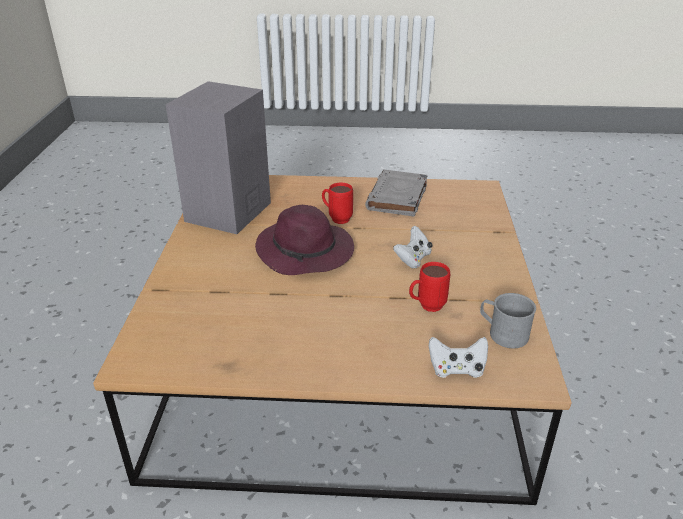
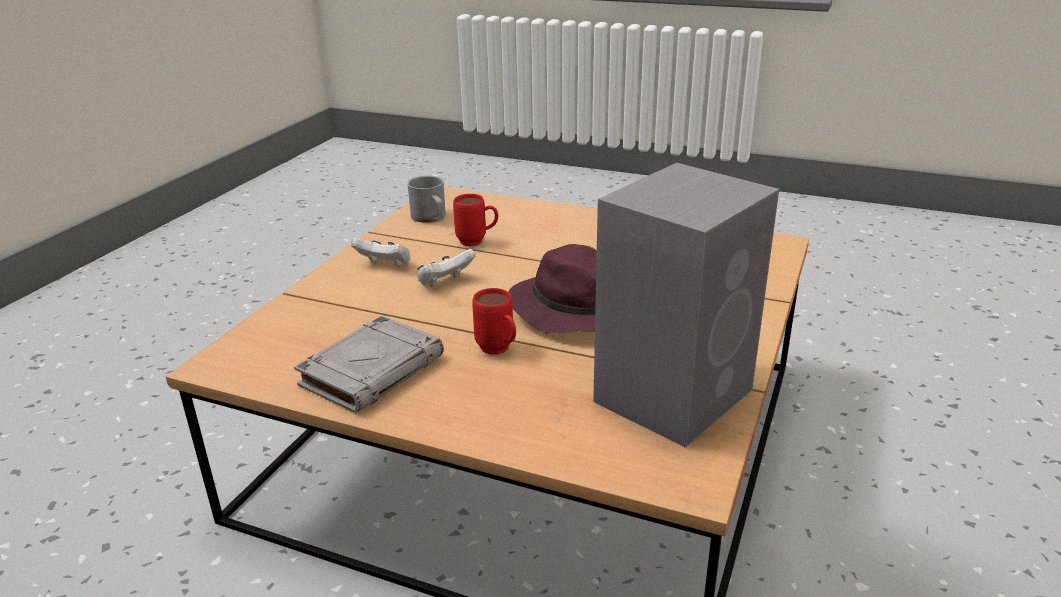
camera: 160 degrees left, 5 degrees down
white game controller [429,337,488,378] -> white game controller moved to [351,238,411,267]

